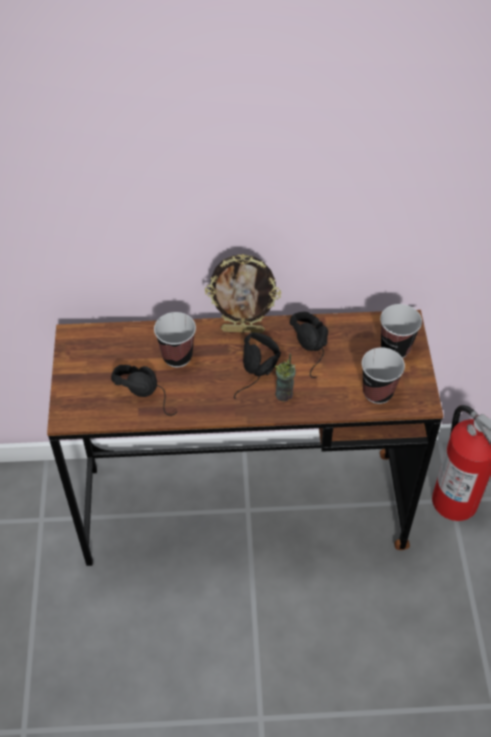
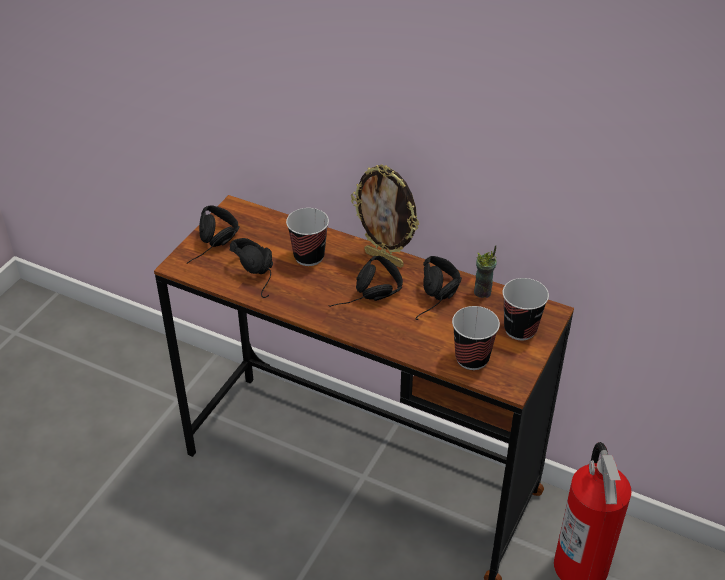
camera: 30 degrees right, 10 degrees down
cup [275,354,296,401] -> cup moved to [474,245,497,298]
none -> black headphones [186,205,240,264]

